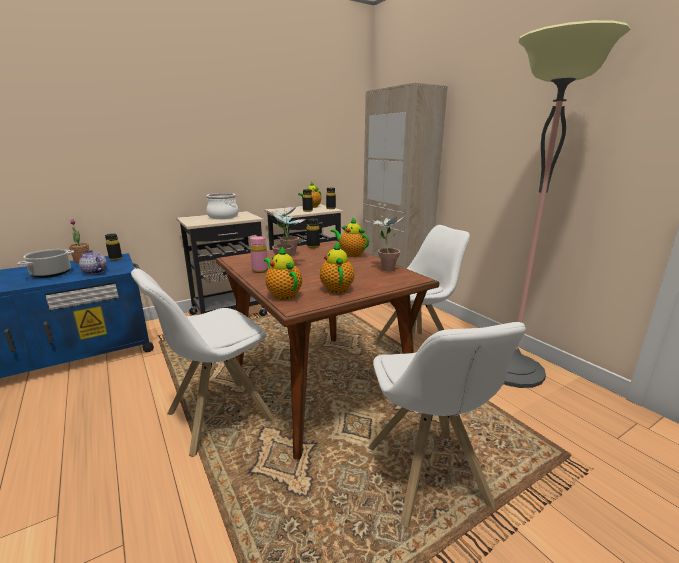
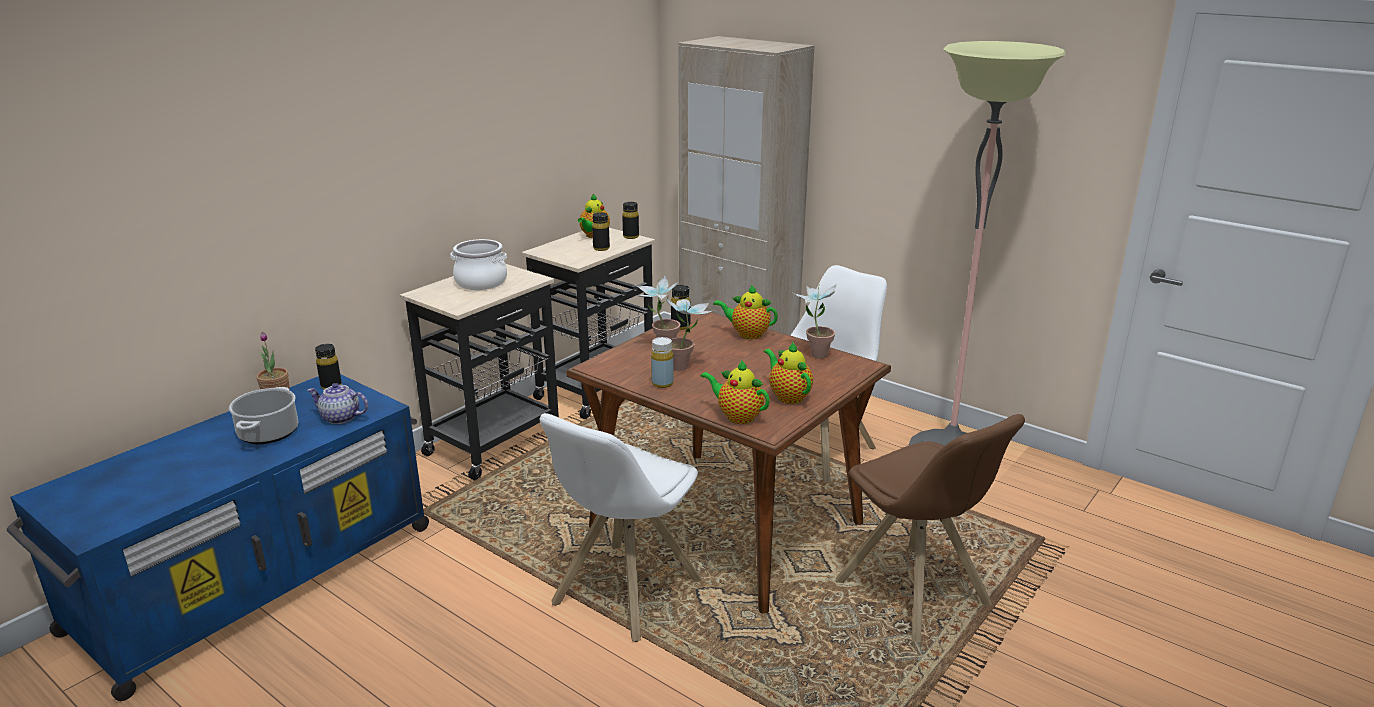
camera: 20 degrees left, 5 degrees up
pink bottle [250,236,268,273] -> yellow bottle [651,337,673,388]
white chair [368,322,526,528] -> brown chair [835,414,1025,642]

